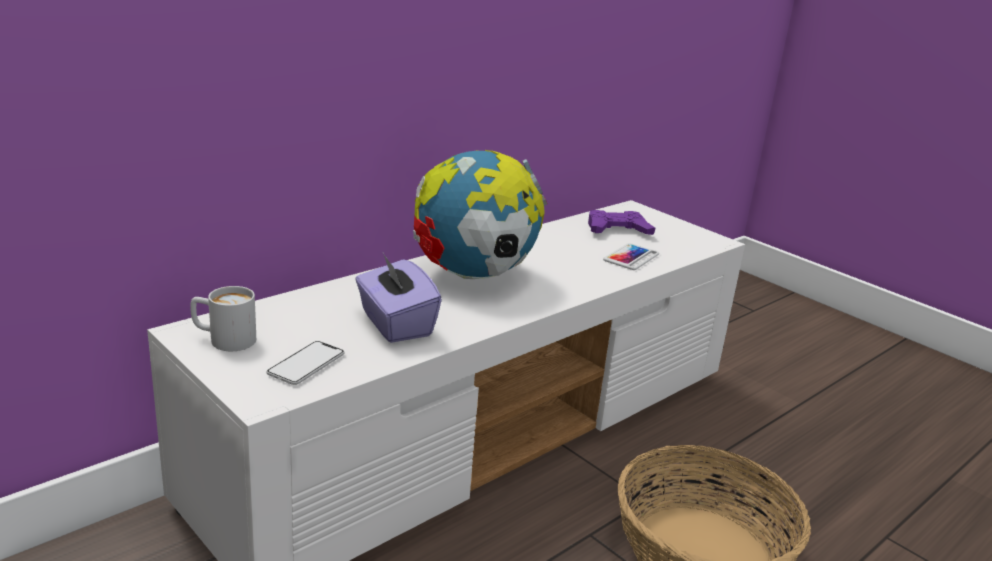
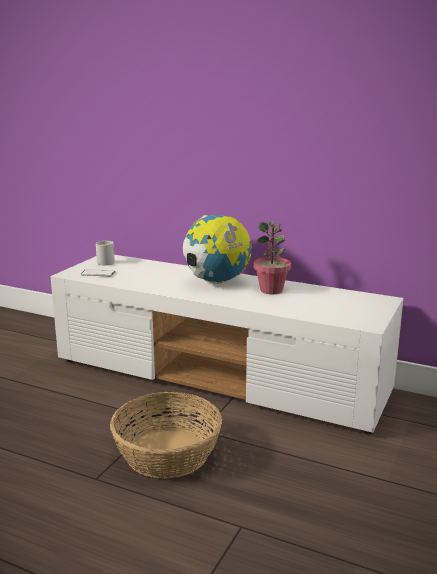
camera: 70 degrees right, 5 degrees down
purple tissue box [355,253,442,343] -> none
purple game controller [588,210,655,235] -> none
phone [603,243,659,270] -> none
none -> potted plant [254,221,291,294]

